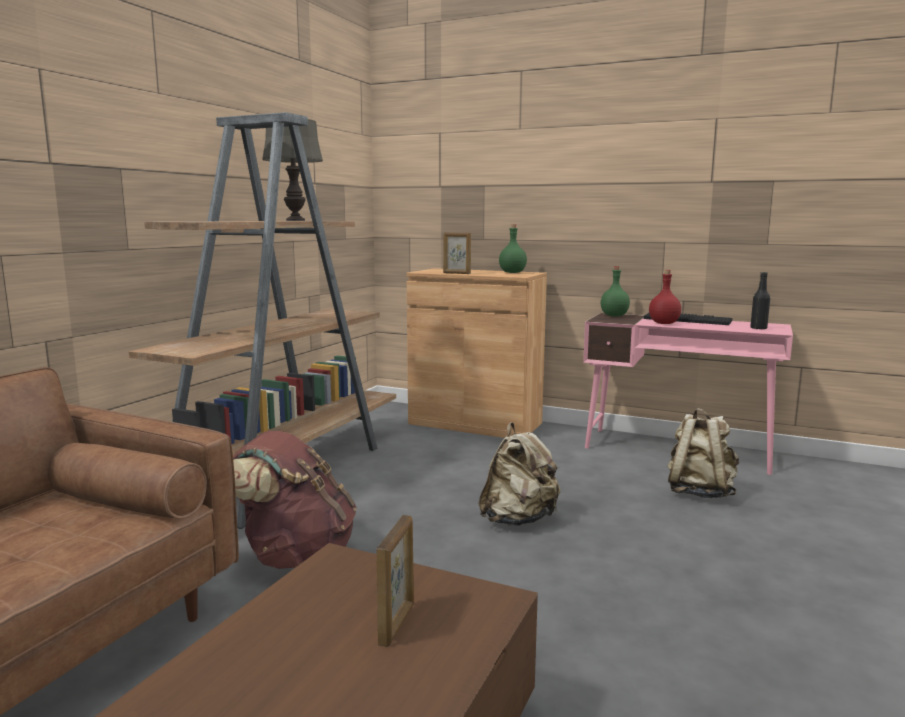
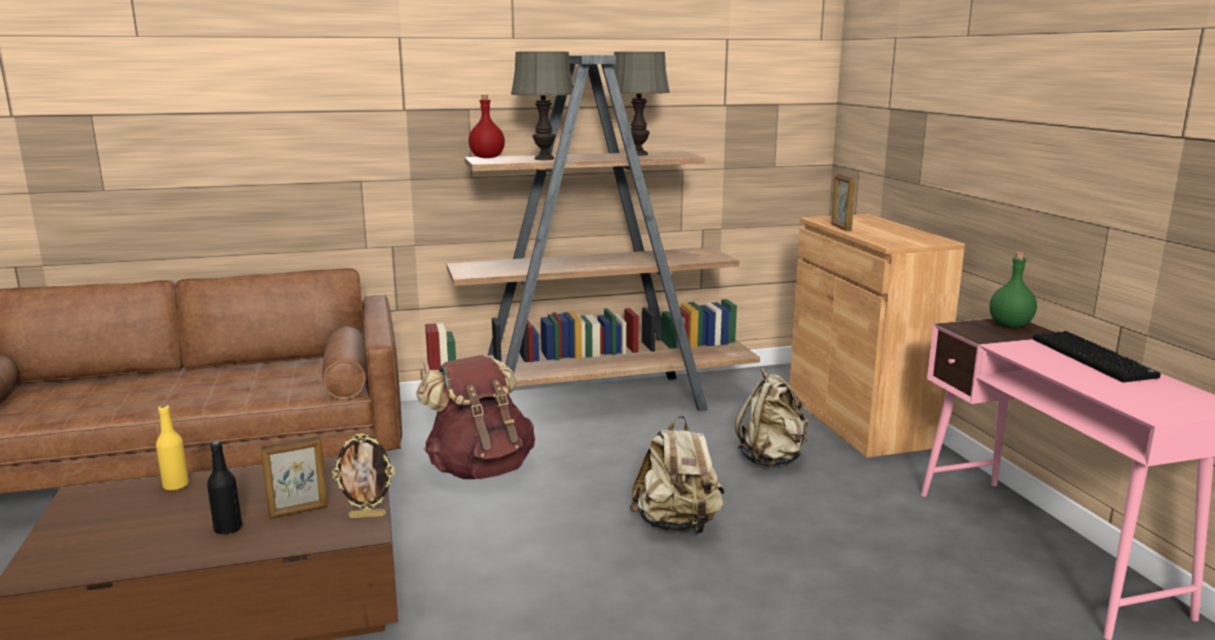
camera: 50 degrees right, 5 degrees up
green bottle [499,224,527,273] -> none
red bottle [649,270,681,324] -> red bottle moved to [469,95,505,158]
beige backpack [667,408,739,498] -> beige backpack moved to [735,368,809,467]
black bottle [750,272,770,329] -> black bottle moved to [207,441,242,535]
none -> yellow bottle [156,405,189,490]
none -> picture frame [332,433,395,518]
none -> grey table lamp [511,52,573,160]

